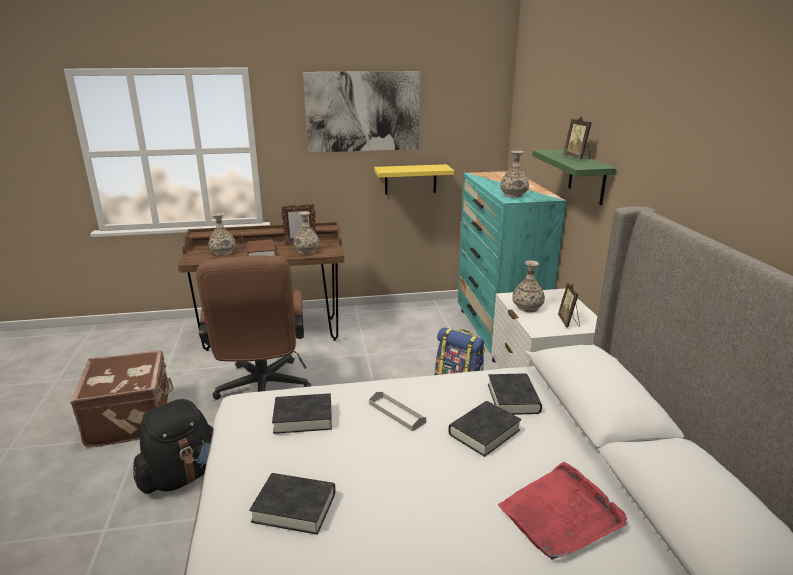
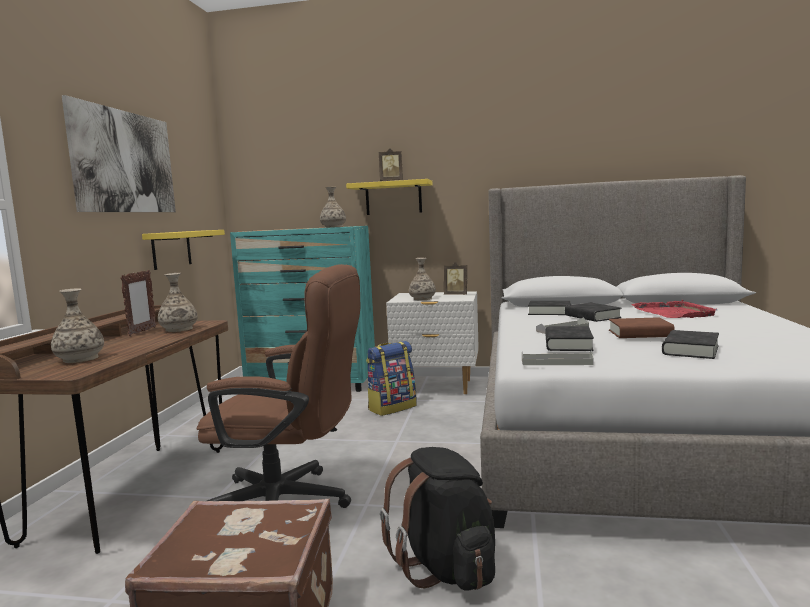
camera: 70 degrees left, 15 degrees down
brown book [247,239,275,256] -> brown book moved to [609,317,675,338]
green shelf [532,149,616,205] -> yellow shelf [346,179,432,215]
none -> grey tray [522,350,594,365]

